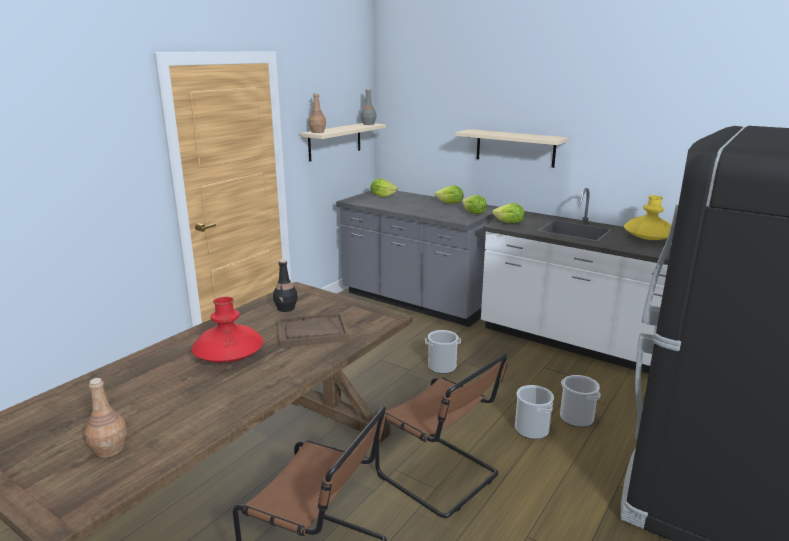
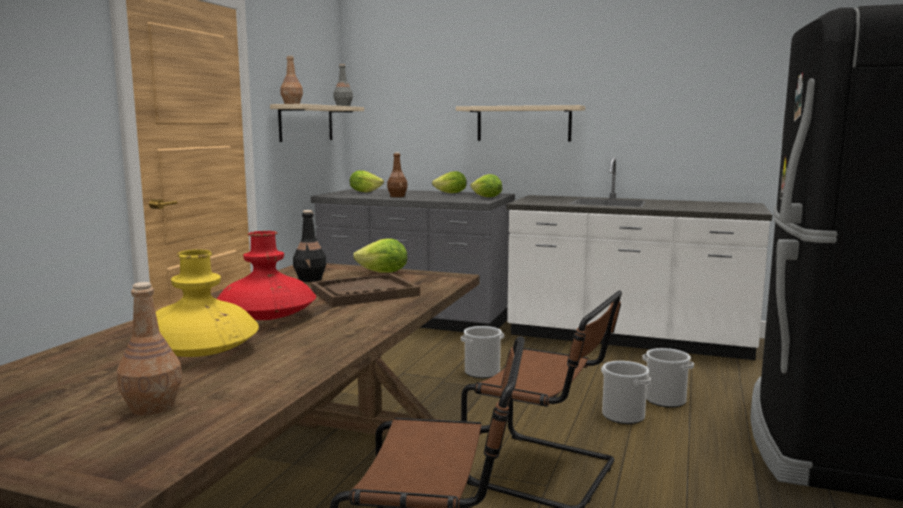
camera: 15 degrees left, 10 degrees down
lettuce [492,203,525,223] -> lettuce moved to [353,238,407,273]
yellow vase [624,195,671,240] -> yellow vase moved to [156,249,259,357]
none -> brown bottle [387,152,408,197]

